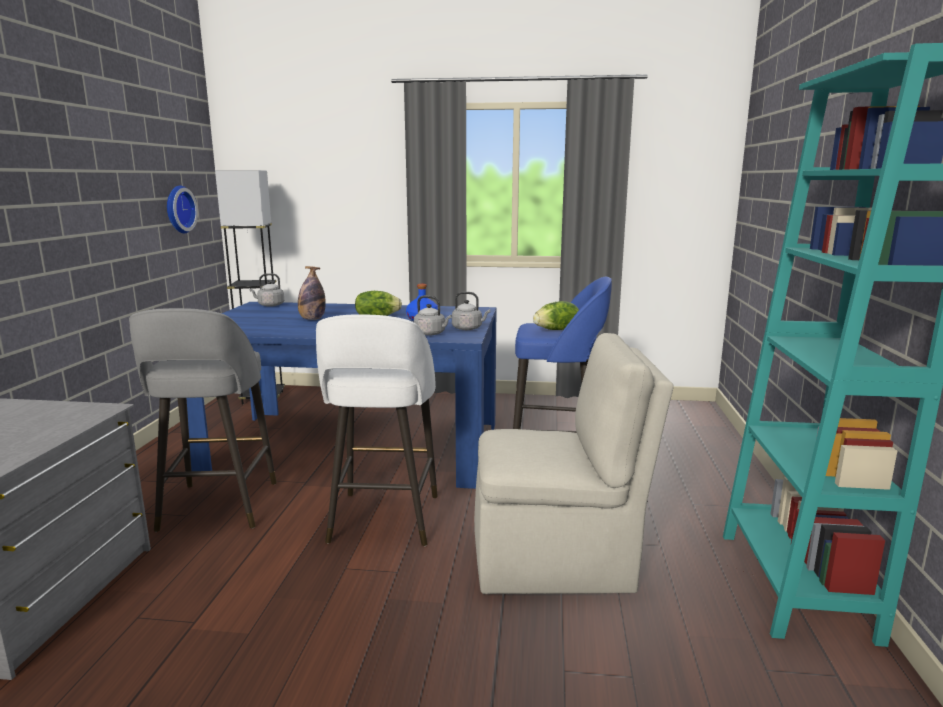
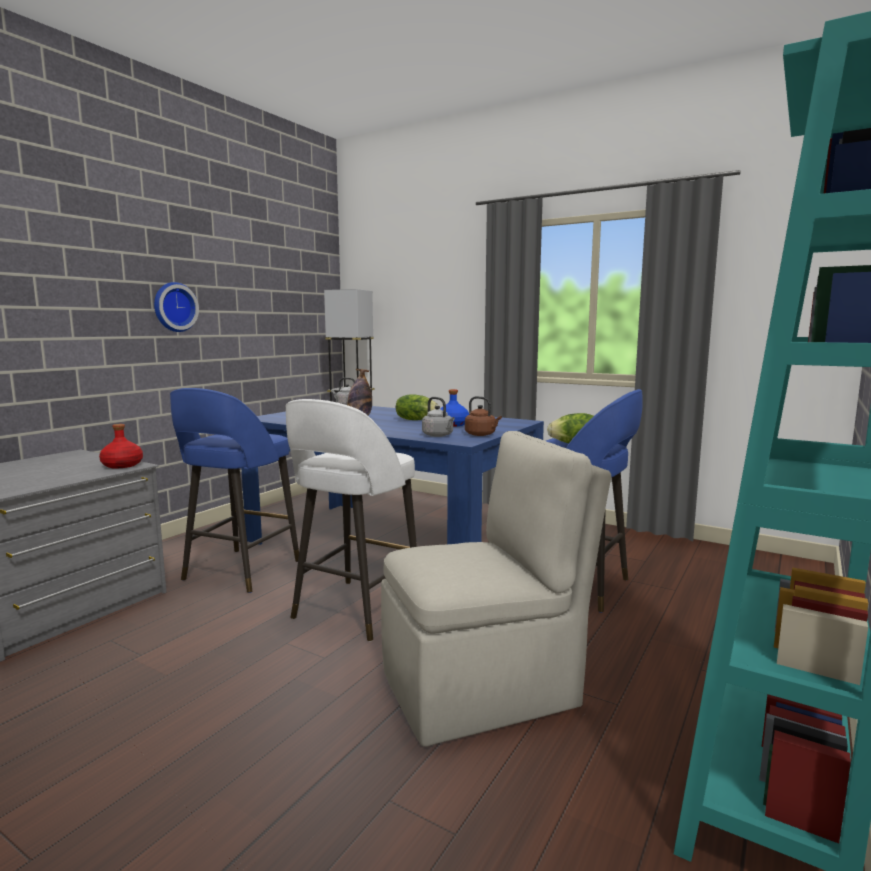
camera: 25 degrees right, 5 degrees down
grey stool [129,308,277,532] -> blue stool [170,388,299,593]
wall clock [167,186,198,233] -> wall clock moved to [154,282,199,332]
grey kettle [452,292,490,330] -> brown kettle [465,396,502,436]
beige chair [474,333,674,594] -> beige chair turned 45 degrees counterclockwise [381,431,611,747]
none -> red bottle [99,424,143,468]

